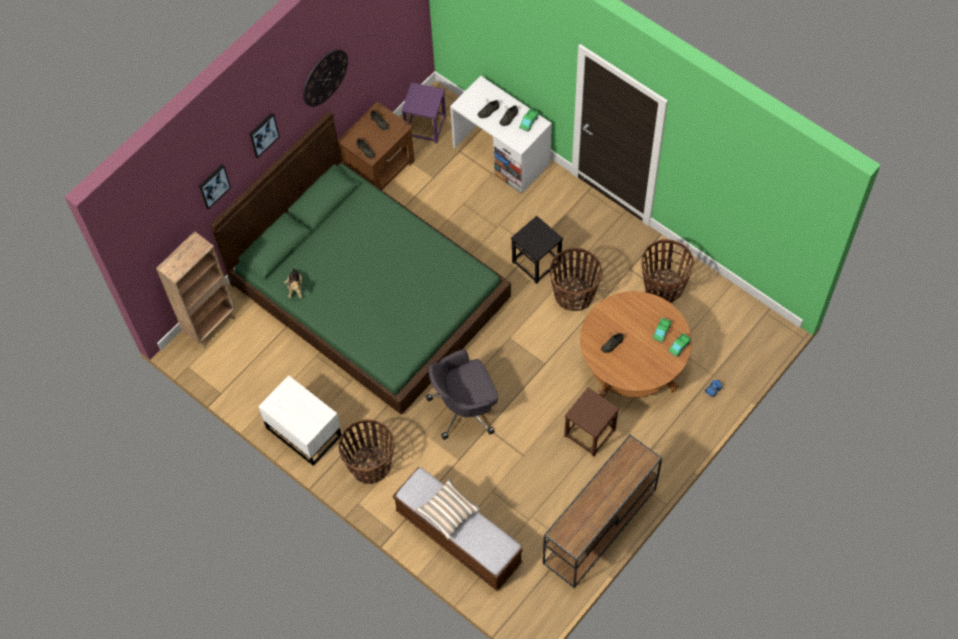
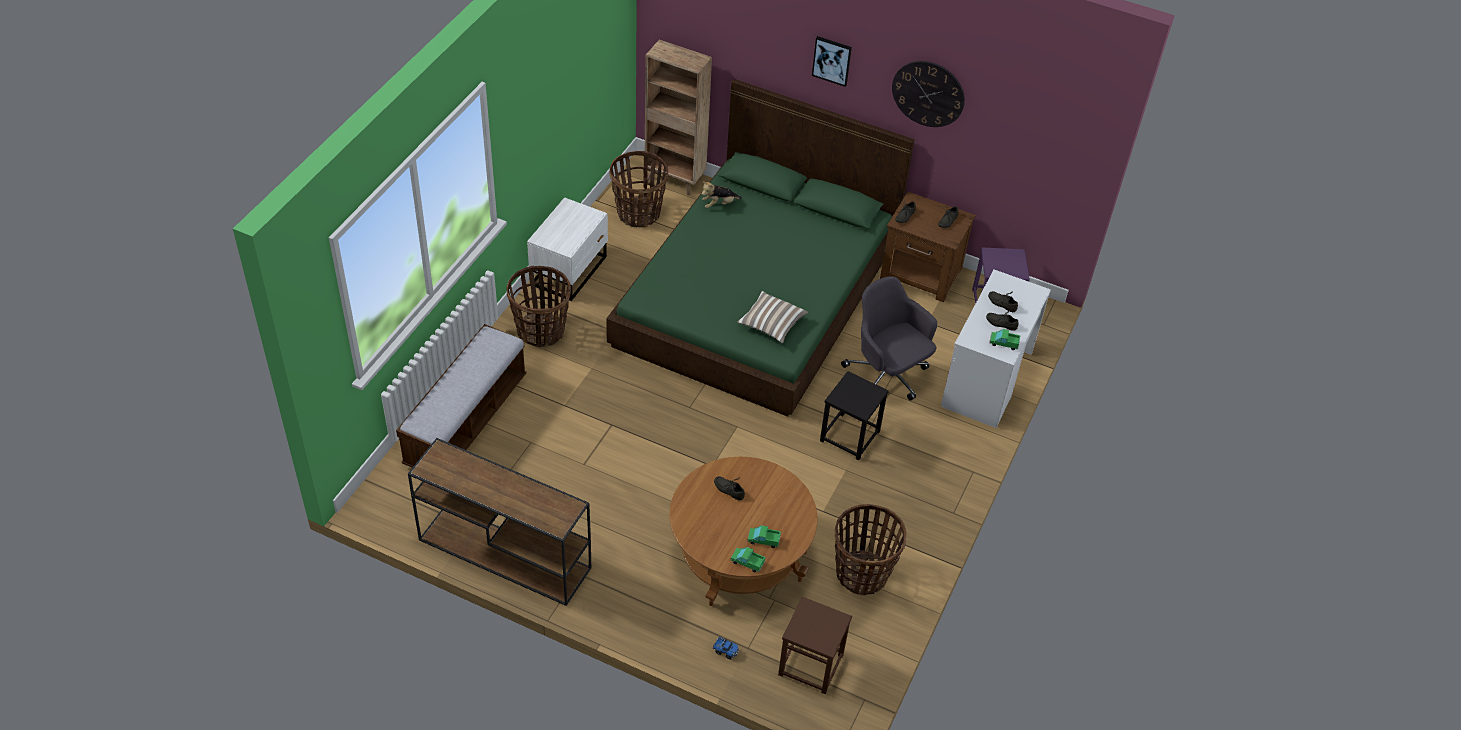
camera: 70 degrees right, 15 degrees down
picture [199,165,231,210] -> none
pillow [416,478,481,540] -> pillow moved to [737,291,808,343]
grey office chair [426,349,498,440] -> grey office chair moved to [841,276,937,401]
basket [550,248,603,311] -> basket moved to [610,151,668,228]
brown stool [564,387,619,457] -> brown stool moved to [778,597,852,694]

